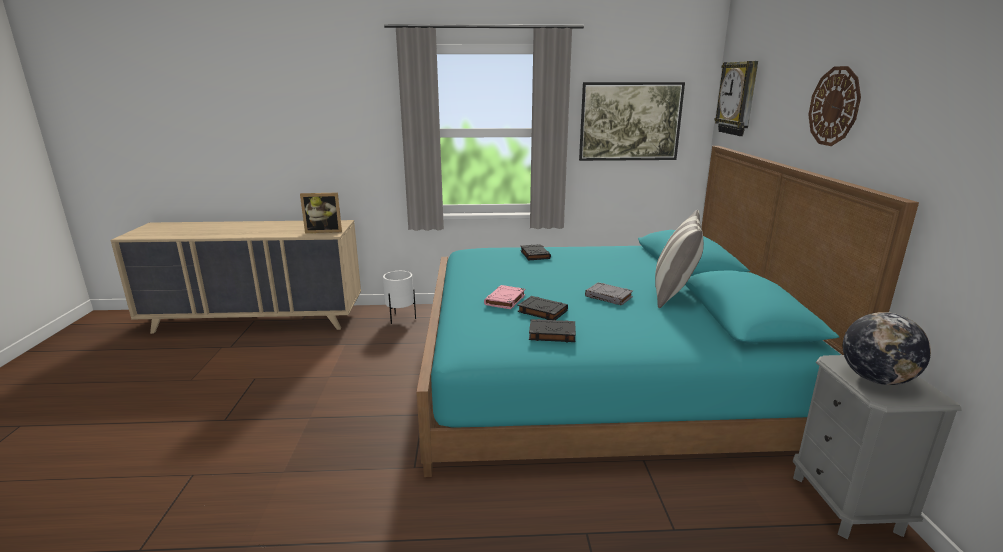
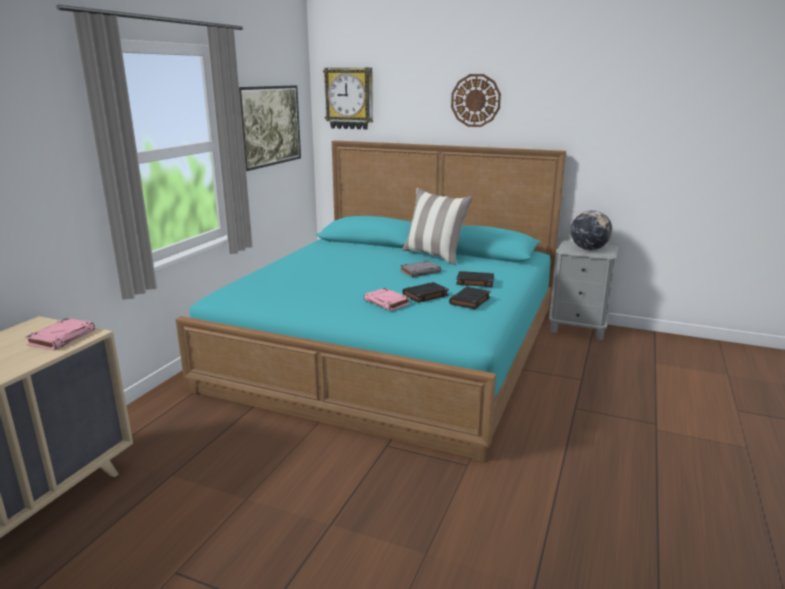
camera: 65 degrees left, 0 degrees up
picture frame [300,192,342,233] -> pink book [25,318,95,350]
white planter [383,271,416,324] -> none
black book [521,244,551,260] -> black book moved to [456,271,494,287]

